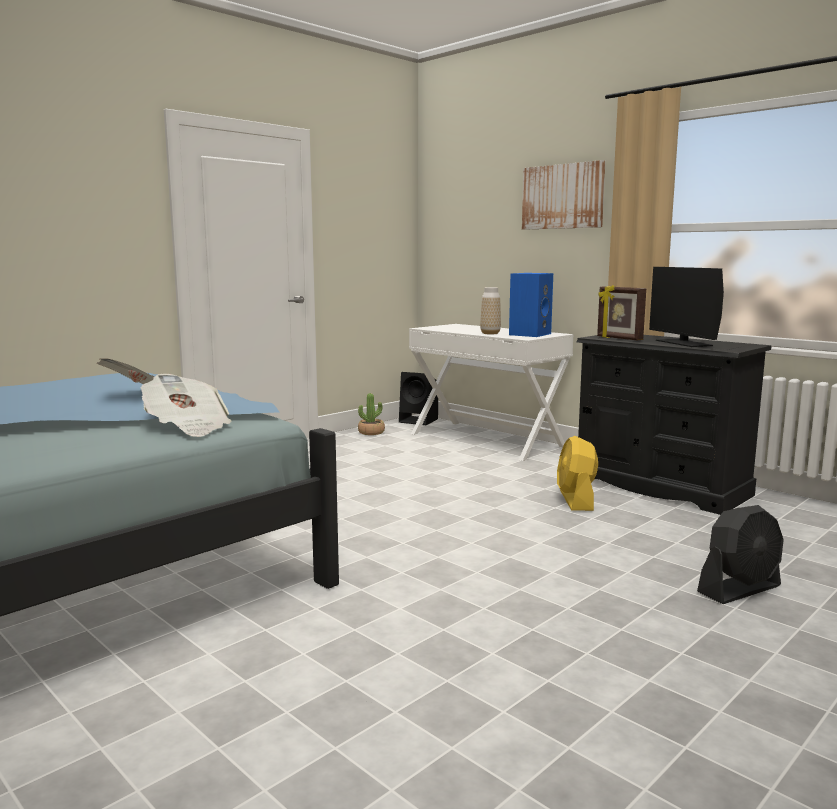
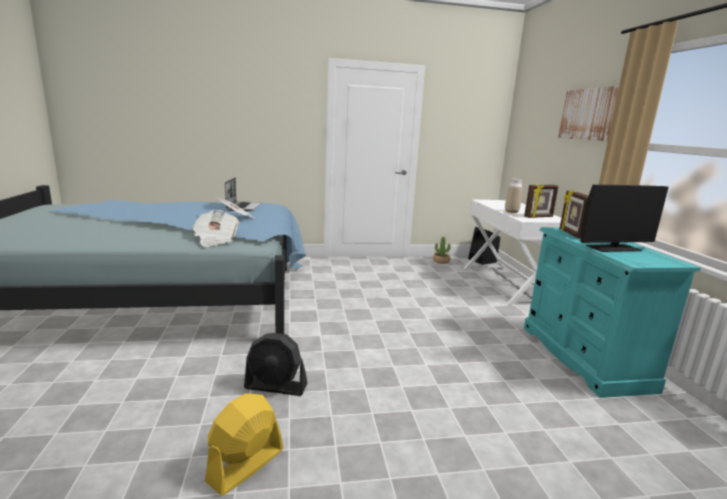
camera: 35 degrees right, 5 degrees up
blue speaker [509,273,553,337] -> picture frame [524,185,558,218]
yellow fan [557,436,598,511] -> yellow fan moved to [205,394,283,495]
black dresser [577,335,771,515] -> turquoise dresser [524,227,700,398]
monitor [649,267,724,347] -> monitor turned 120 degrees counterclockwise [580,185,669,252]
black fan [697,505,784,604] -> black fan moved to [244,333,307,396]
none -> laptop [225,177,261,211]

